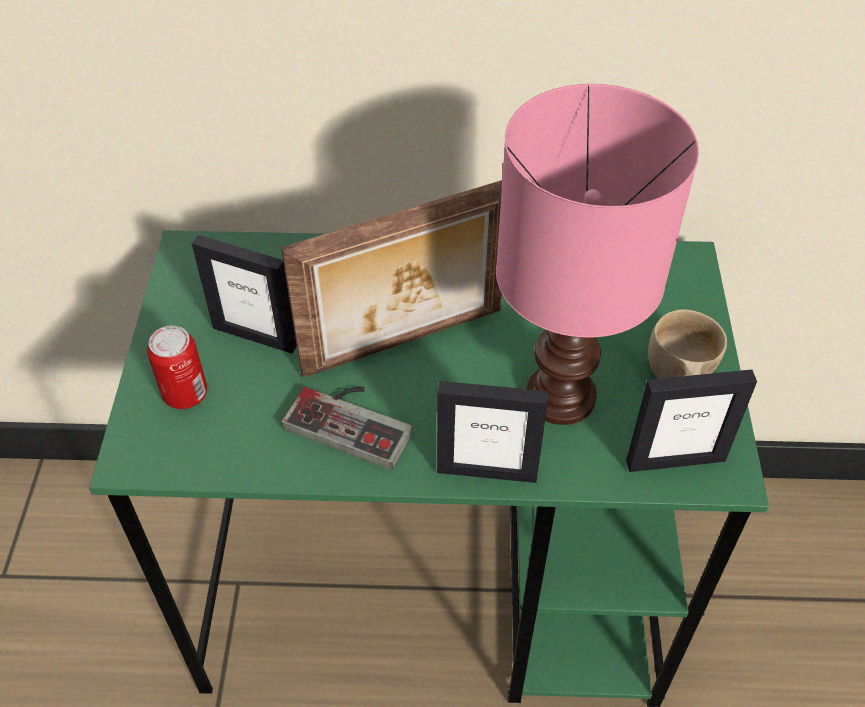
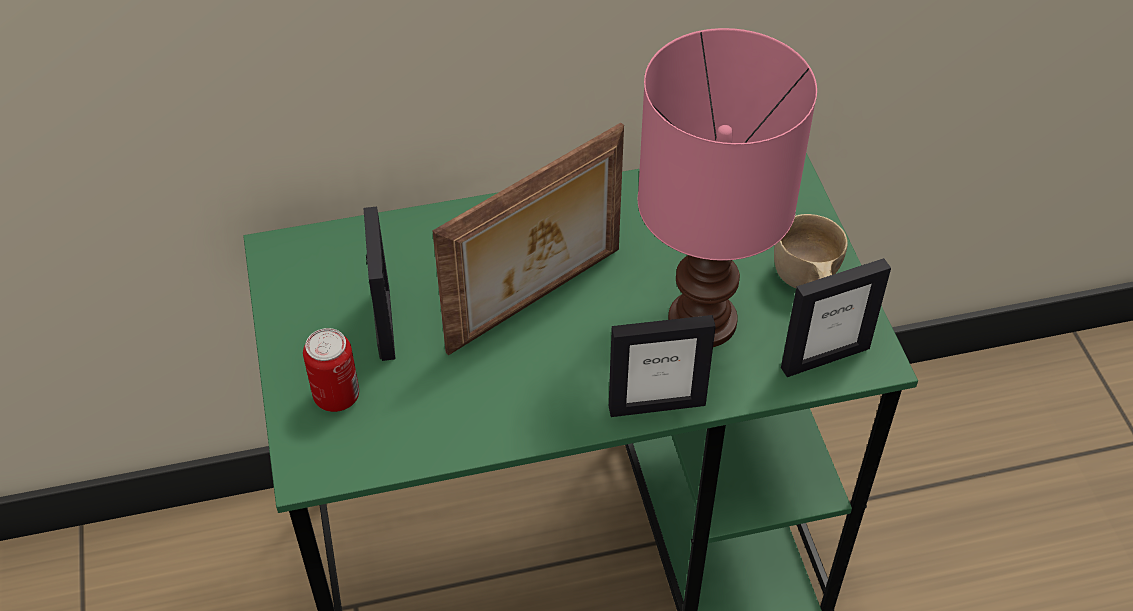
camera: 15 degrees left, 0 degrees up
picture frame [192,235,297,353] -> picture frame turned 105 degrees counterclockwise [364,207,396,361]
game controller [282,387,413,470] -> none

